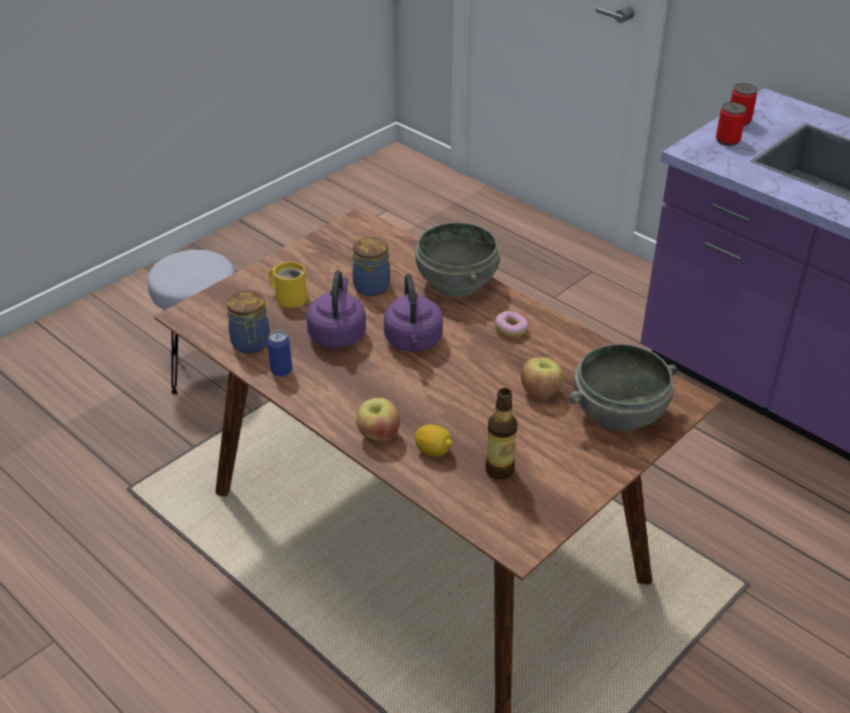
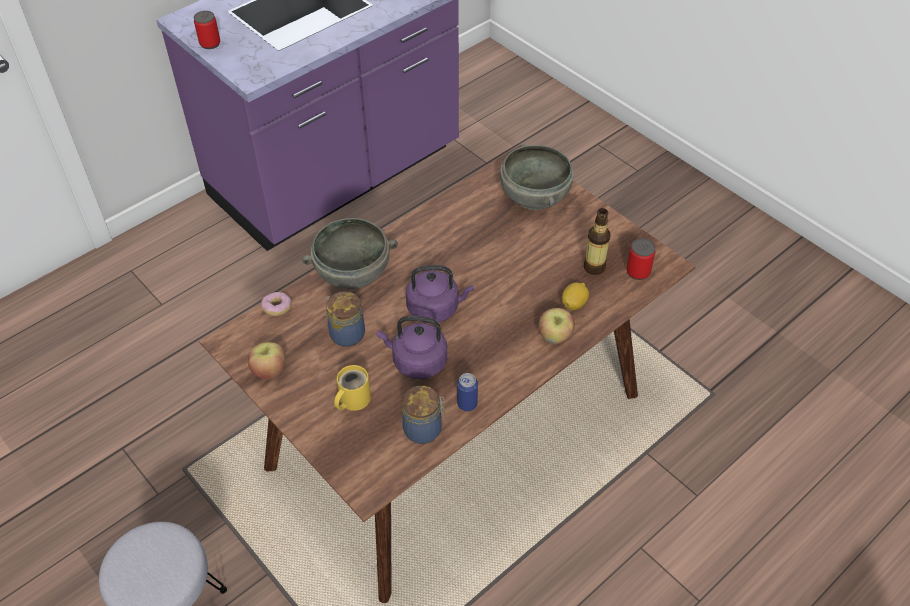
camera: 85 degrees left, 10 degrees up
donut [495,311,528,338] -> donut moved to [261,292,292,316]
apple [521,357,563,399] -> apple moved to [248,342,286,380]
can [716,102,746,146] -> can moved to [626,238,655,280]

